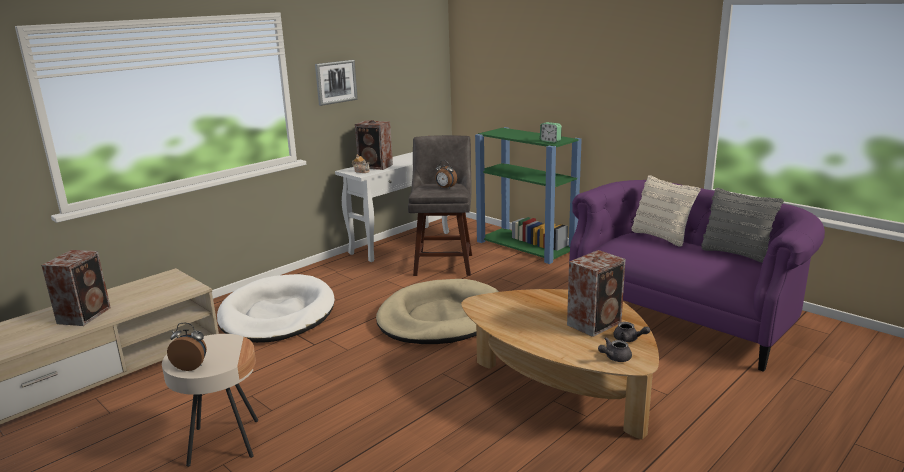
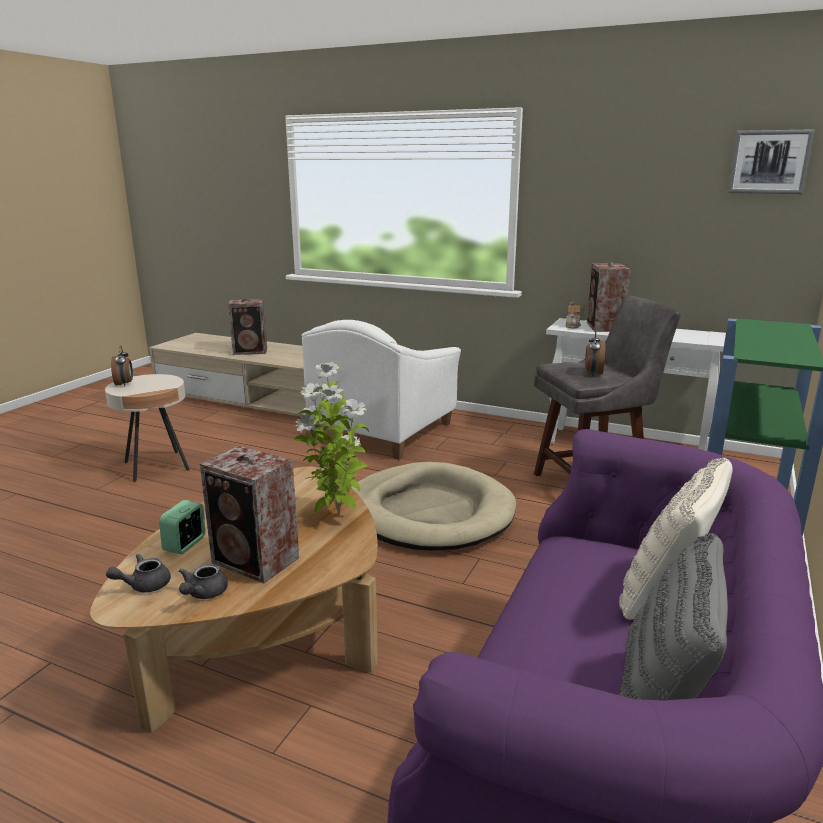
camera: 70 degrees right, 0 degrees up
white dog bed [217,274,335,343] -> white armchair [302,320,461,459]
picture [315,60,358,106] -> picture moved to [728,129,815,194]
alarm clock [540,122,562,143] -> alarm clock moved to [159,500,206,554]
grey teapot [598,337,632,362] -> grey teapot turned 75 degrees counterclockwise [106,554,171,592]
none -> potted plant [293,362,369,515]

